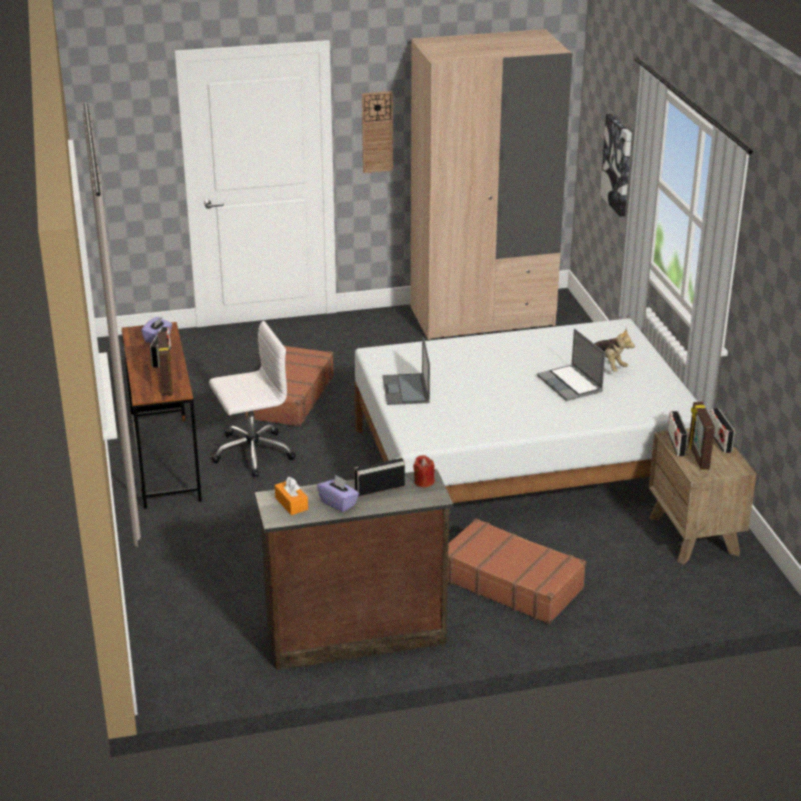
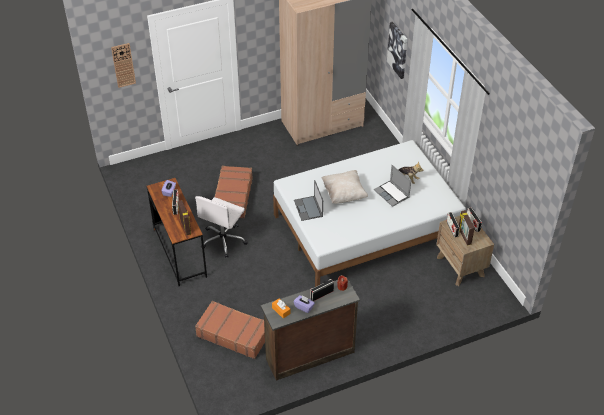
camera: 10 degrees left, 15 degrees up
white office chair [209,321,296,477] -> white office chair turned 150 degrees clockwise [195,196,248,258]
wall clock [362,91,393,173] -> wall clock moved to [111,43,136,88]
brown suitcase [448,518,586,624] -> brown suitcase moved to [195,301,265,359]
none -> beige pillow [321,170,368,204]

